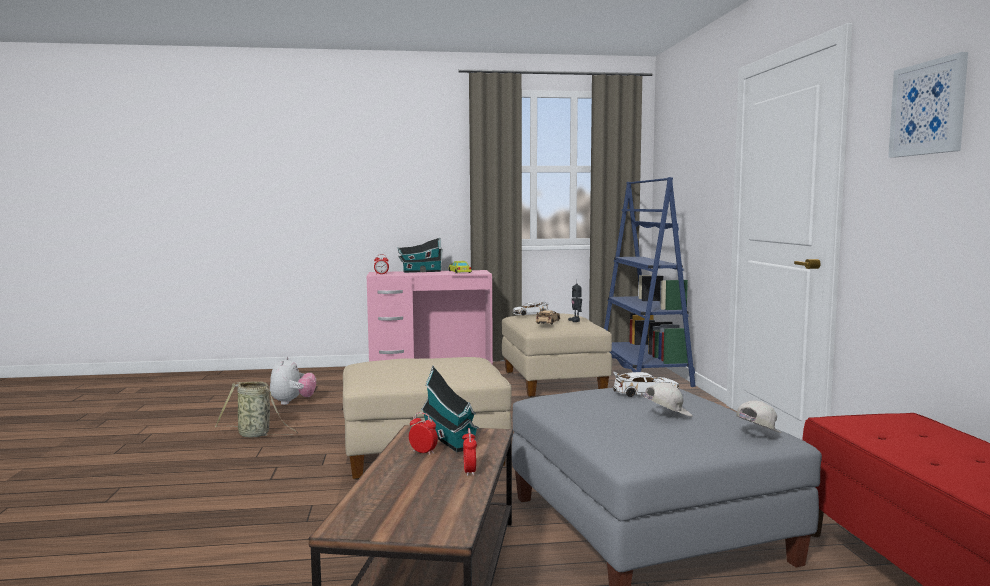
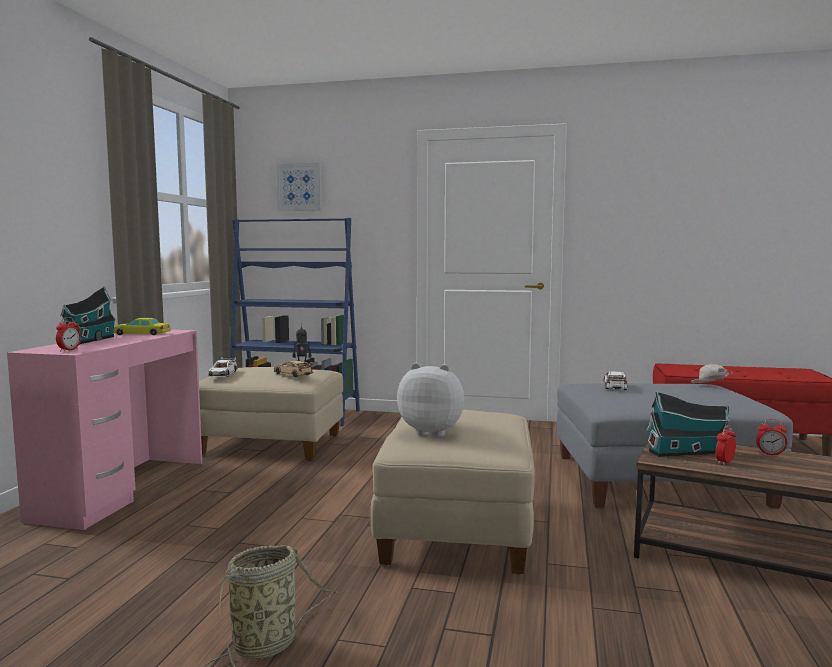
camera: 70 degrees left, 0 degrees up
plush toy [270,357,316,405] -> plush toy moved to [397,363,464,437]
white cap [640,383,693,417] -> none
picture [888,52,968,158] -> picture moved to [276,163,322,211]

